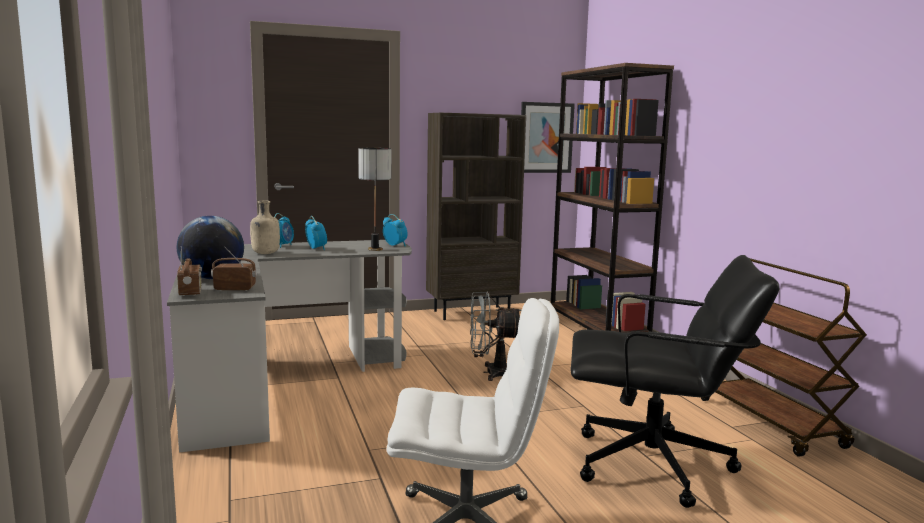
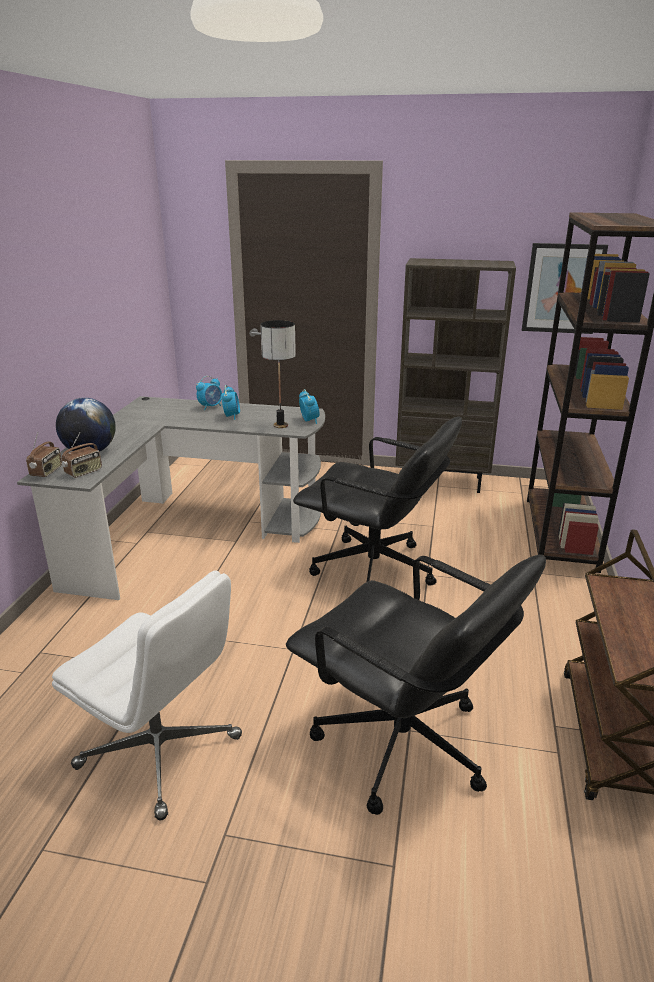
camera: 30 degrees right, 15 degrees up
radio [211,246,257,291] -> radio turned 105 degrees clockwise [62,433,102,478]
beige bottle [250,201,280,254] -> none
grey fan [470,292,521,381] -> black office chair [293,417,462,586]

